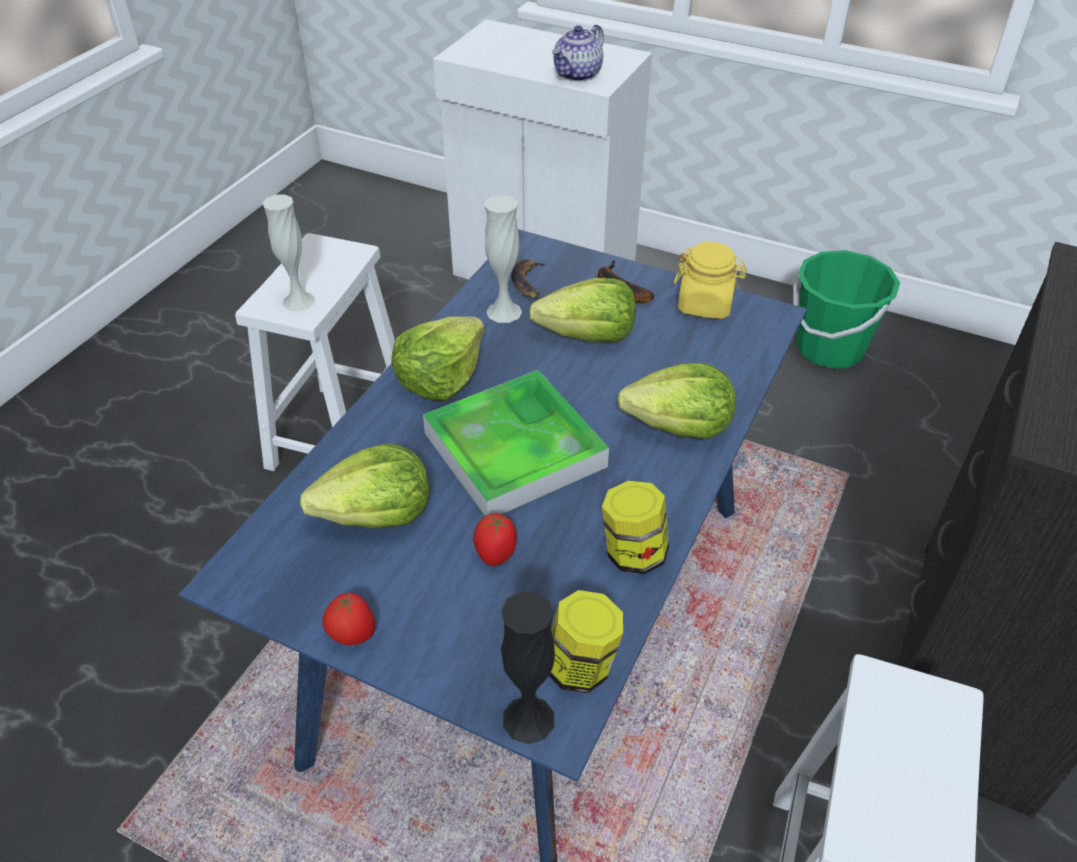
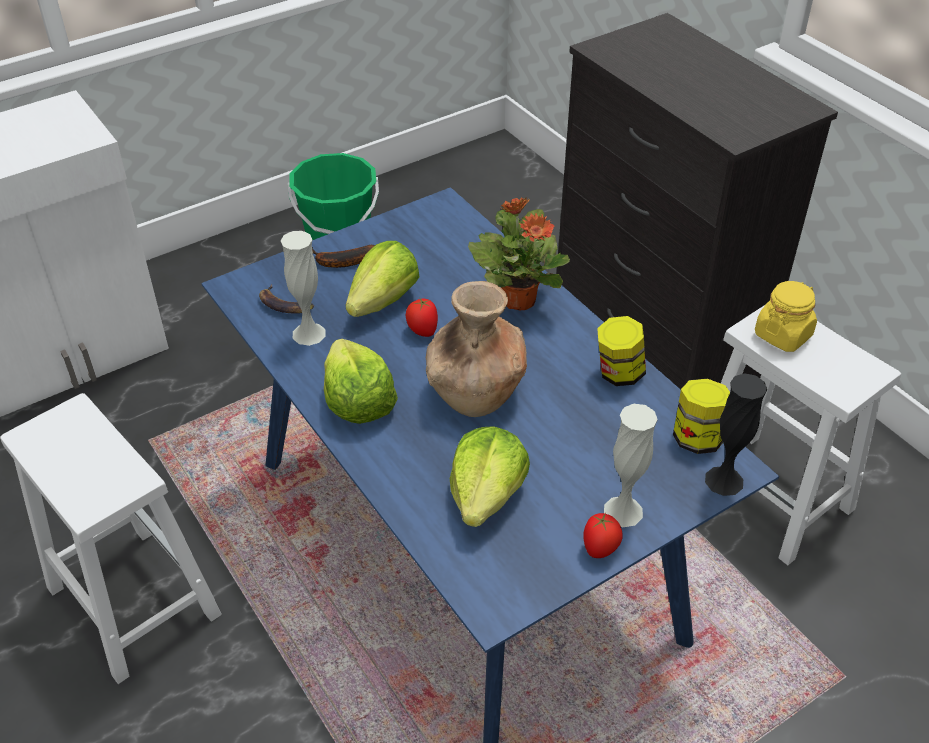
camera: 60 degrees left, 0 degrees up
white vase [263,195,315,311] -> white vase moved to [604,404,658,527]
tray [423,370,609,516] -> brown vase [426,281,527,417]
tomato [473,513,517,566] -> tomato moved to [406,299,438,337]
teapot [552,25,604,82] -> none
lettuce [617,363,736,439] -> potted plant [468,197,570,310]
yellow jar [674,242,747,319] -> yellow jar moved to [755,281,817,352]

